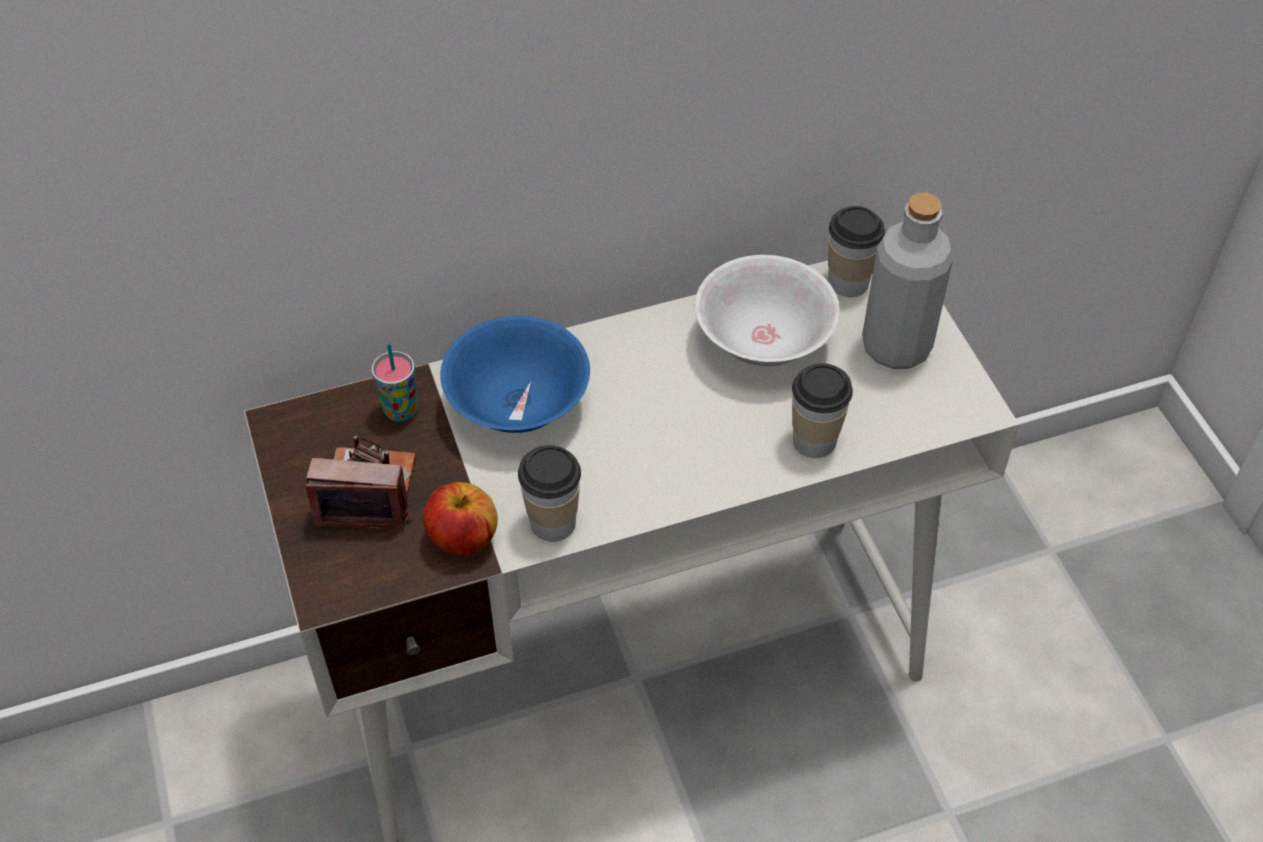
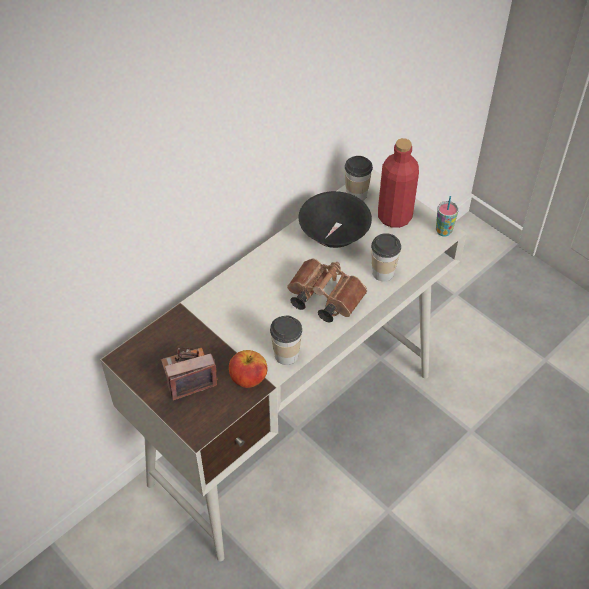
camera: 25 degrees left, 0 degrees up
cup [371,343,418,422] -> cup moved to [436,196,459,237]
blue bowl [440,316,590,433] -> none
white bowl [695,255,840,366] -> black bowl [299,191,372,248]
grey bottle [862,192,953,369] -> red bottle [378,138,419,228]
none -> brown binoculars [287,259,367,322]

